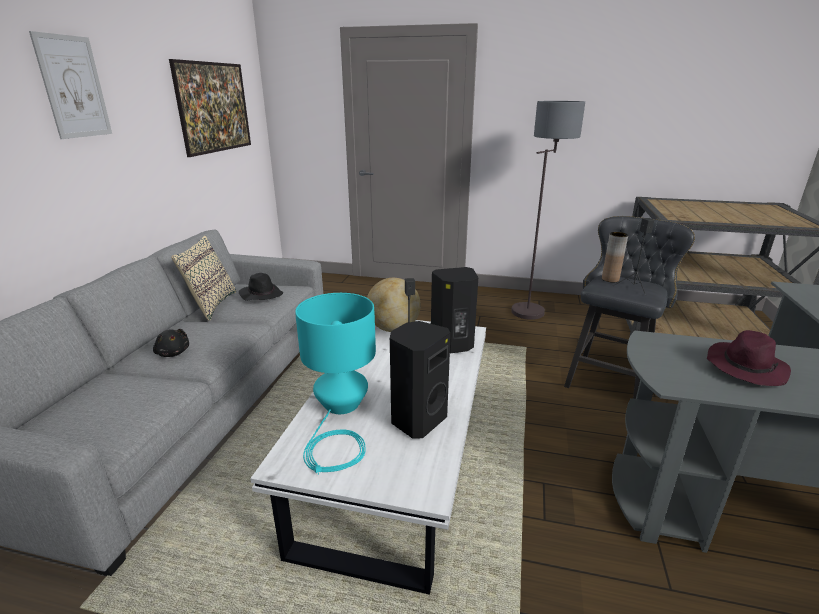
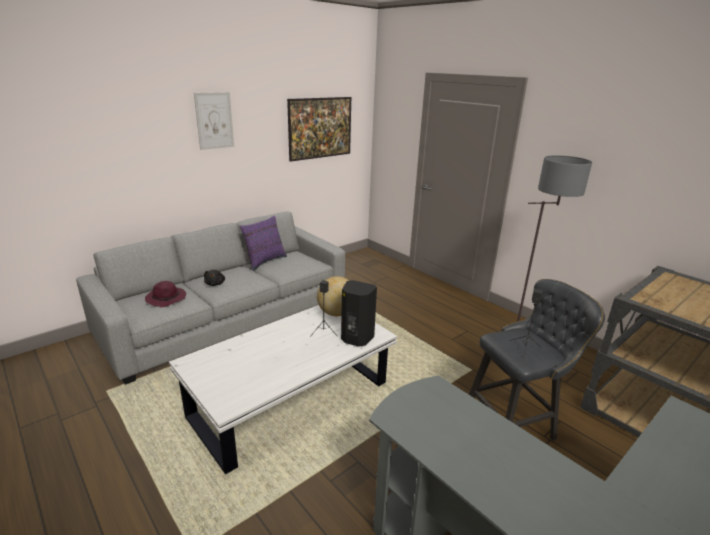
camera: 35 degrees right, 0 degrees up
beige pillow [171,236,236,321] -> purple pillow [240,216,287,271]
black hat [239,273,283,301] -> none
turquoise table lamp [295,293,376,475] -> none
black speaker [390,321,451,439] -> none
brown vase [602,232,628,282] -> none
purple hat [707,330,791,386] -> purple hat moved to [145,281,186,307]

